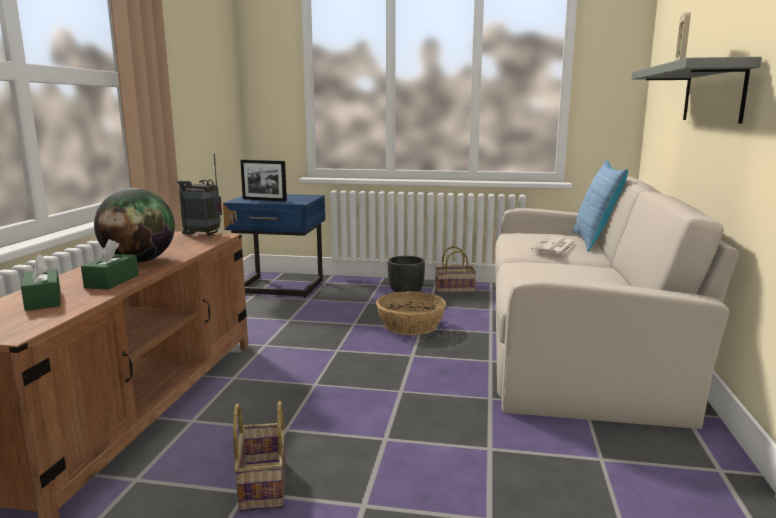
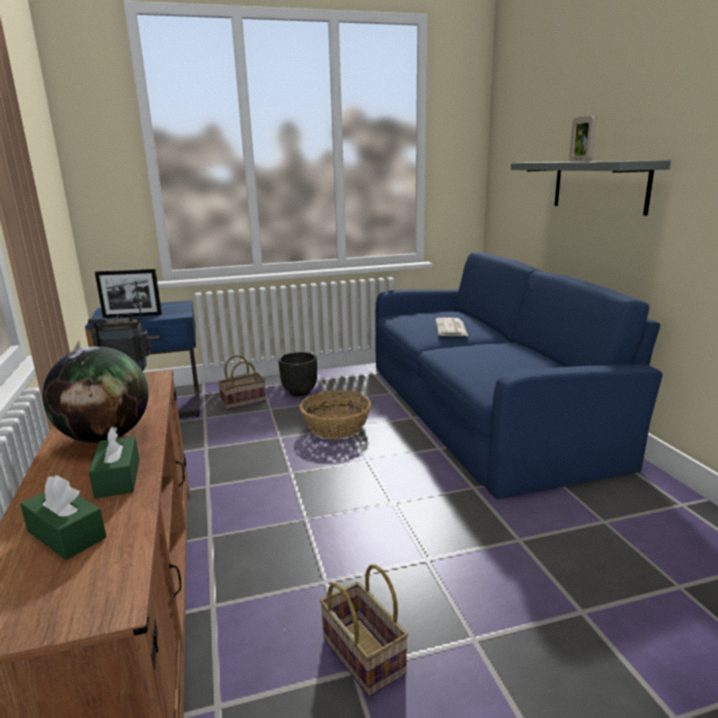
camera: 25 degrees left, 5 degrees up
basket [435,246,476,294] -> basket moved to [218,355,266,410]
beige sofa [495,176,739,429] -> blue sofa [375,252,663,499]
pillow [573,160,628,251] -> none

